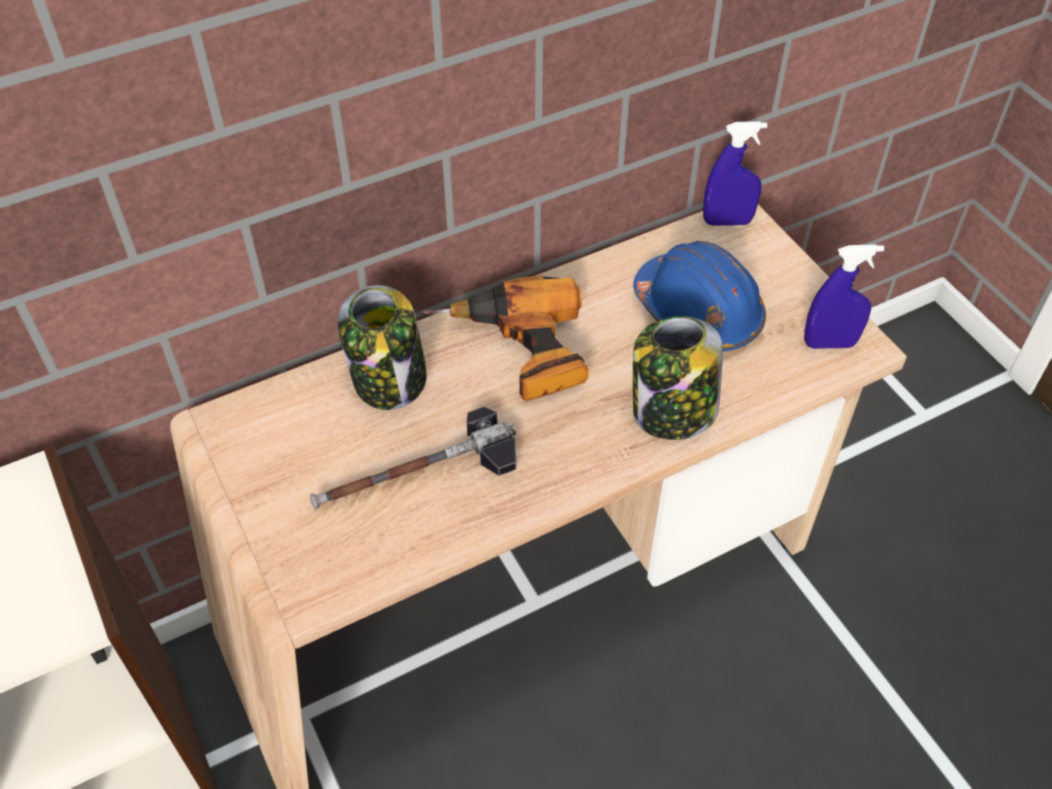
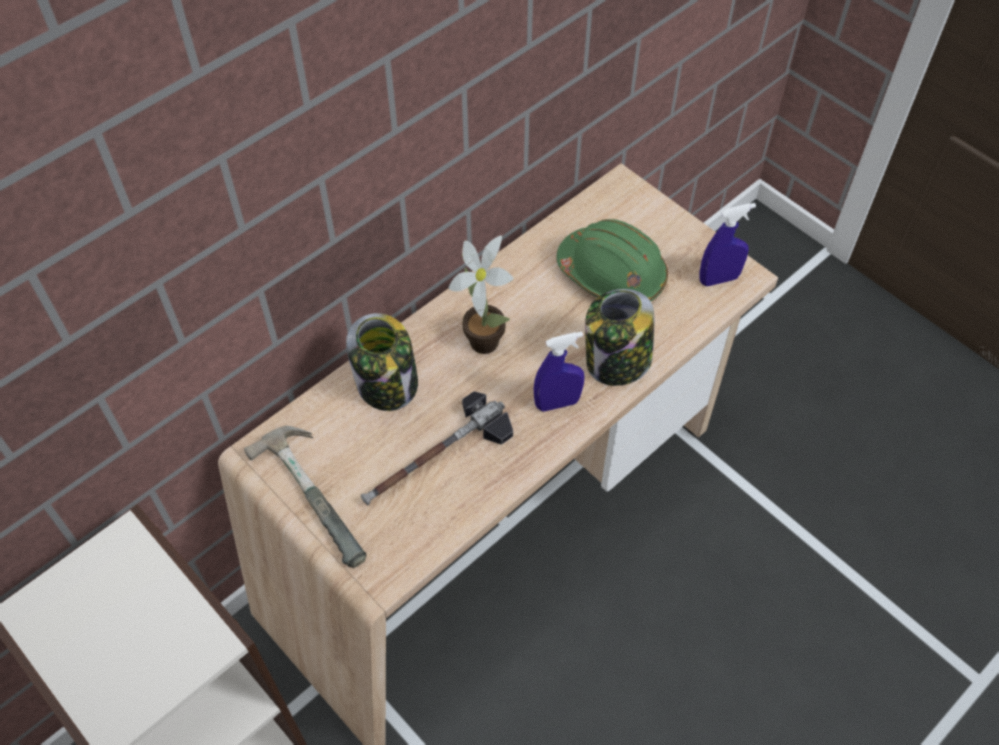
camera: 15 degrees left, 5 degrees up
power drill [421,275,589,401] -> potted plant [449,235,514,354]
blue hard hat [633,241,766,352] -> green hard hat [556,219,668,301]
blue spray bottle [703,121,767,226] -> blue spray bottle moved to [533,331,584,412]
none -> hammer [244,426,366,568]

